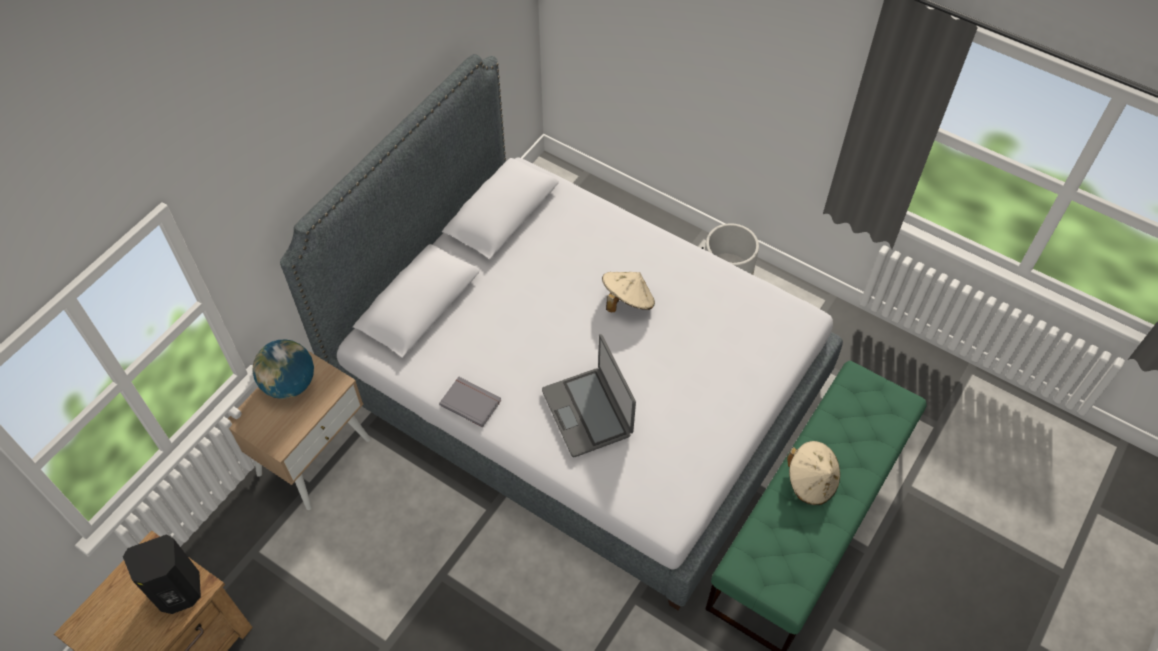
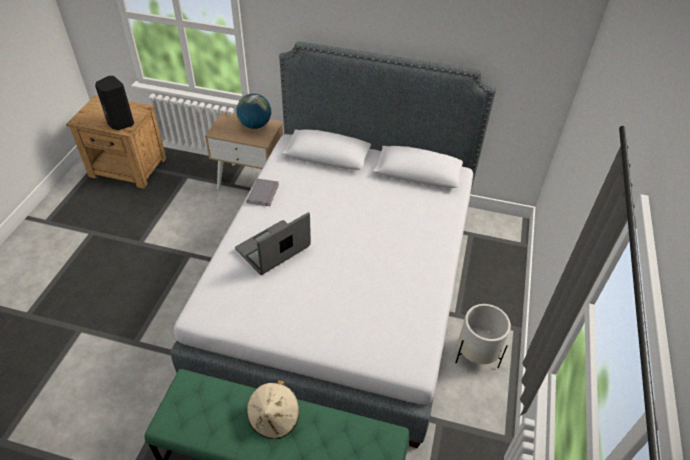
camera: 70 degrees right, 10 degrees down
beige hat [602,272,655,312] -> none

